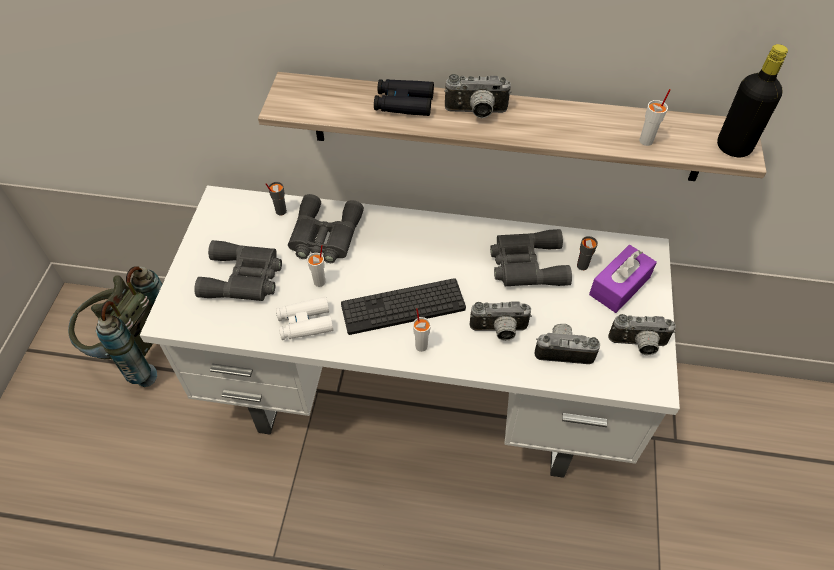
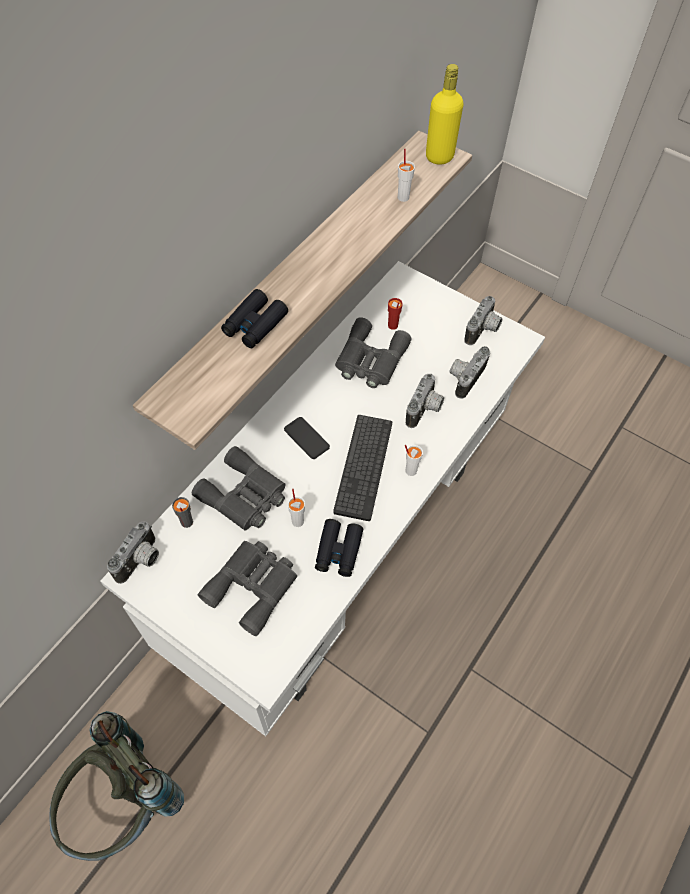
camera: 65 degrees left, 5 degrees up
white binoculars [276,297,333,340] -> black binoculars [315,519,363,577]
camera [445,74,511,118] -> camera moved to [107,522,159,584]
grey cup [577,236,598,270] -> red cup [388,298,403,330]
purple tissue box [589,245,657,313] -> none
black bottle [717,44,788,157] -> yellow bottle [426,64,463,165]
none -> phone [284,417,330,459]

